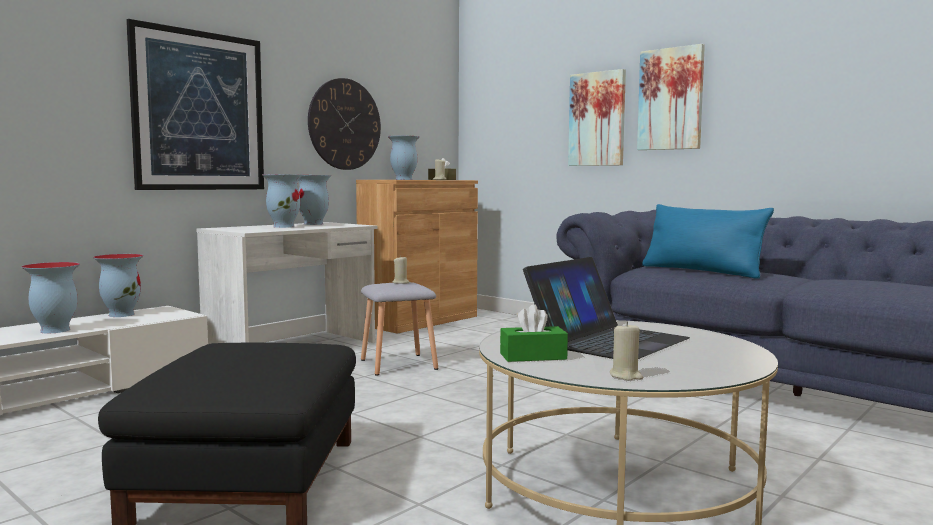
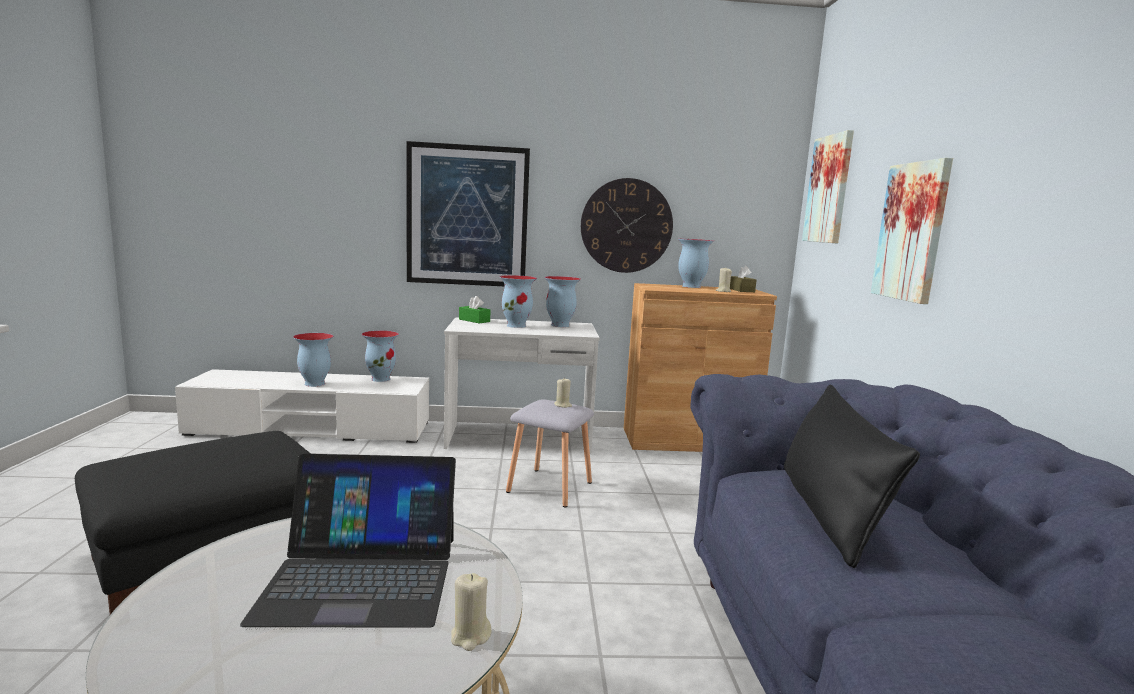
camera: 45 degrees right, 5 degrees up
green tissue box [500,304,568,362] -> green tissue box moved to [459,296,490,324]
beige candle [610,322,643,380] -> beige candle moved to [451,573,491,651]
picture [637,44,705,150] -> picture moved to [802,130,854,243]
blue pillow [642,204,774,279] -> black pillow [784,385,920,568]

